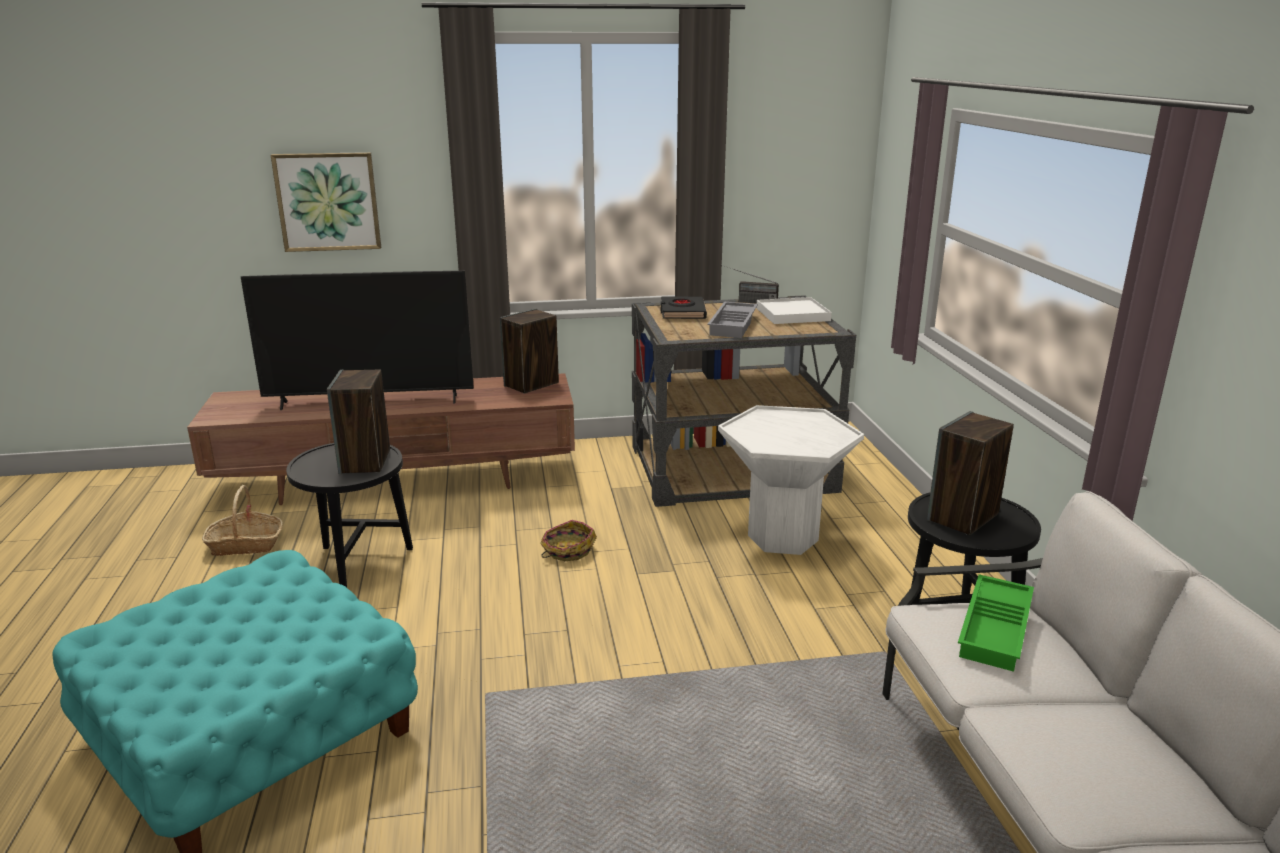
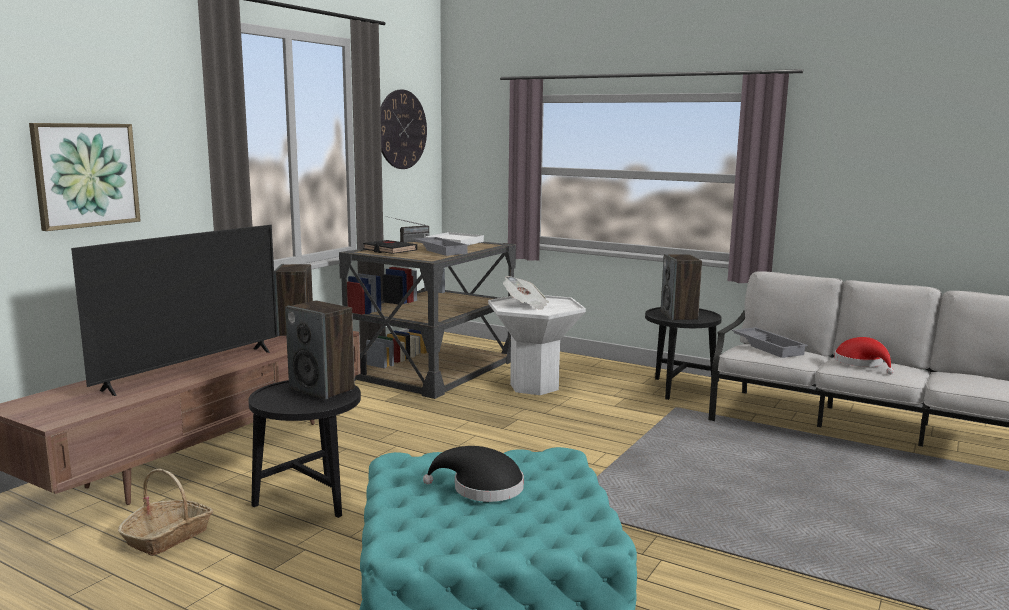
camera: 50 degrees left, 10 degrees down
basket [540,520,597,561] -> none
green tray [958,574,1034,672] -> grey tray [732,327,808,358]
none -> wall clock [381,90,427,169]
none -> black hat [423,446,524,502]
none -> newspaper [503,276,549,310]
none -> red hat [834,337,894,374]

